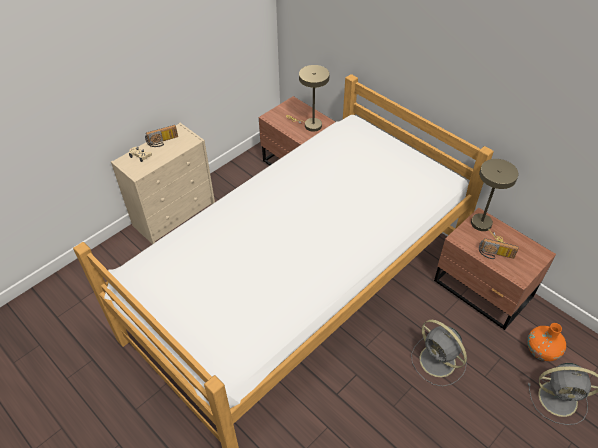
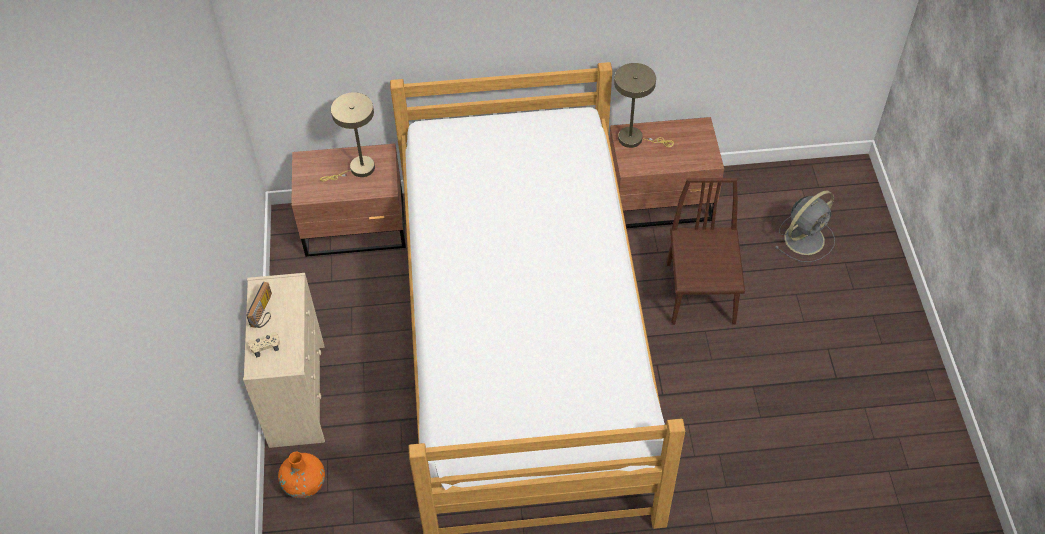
camera: 50 degrees left, 5 degrees up
grey fan [411,320,467,386] -> brown chair [667,178,745,325]
radio [479,238,519,259] -> none
orange vase [527,323,566,361] -> orange vase moved to [278,452,325,499]

